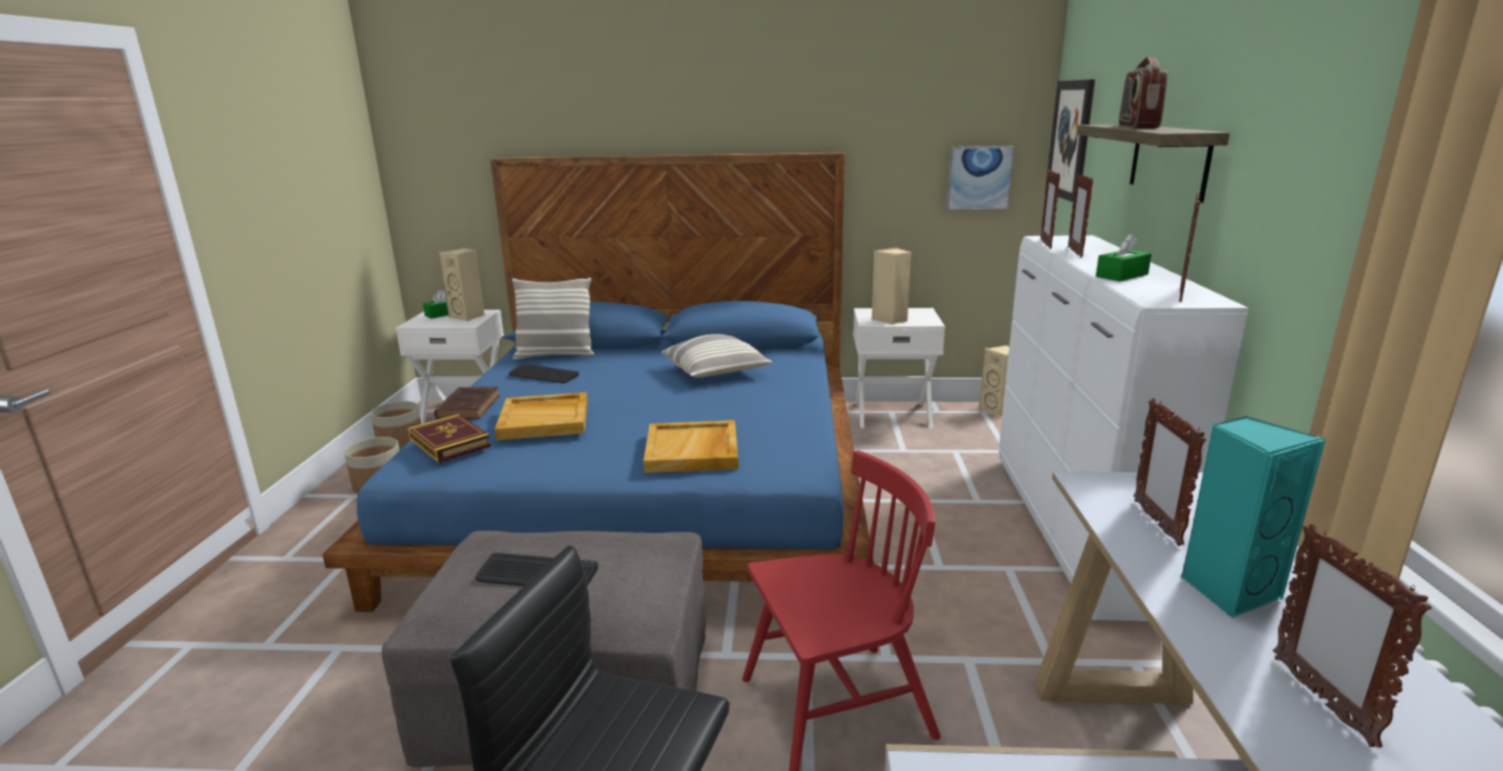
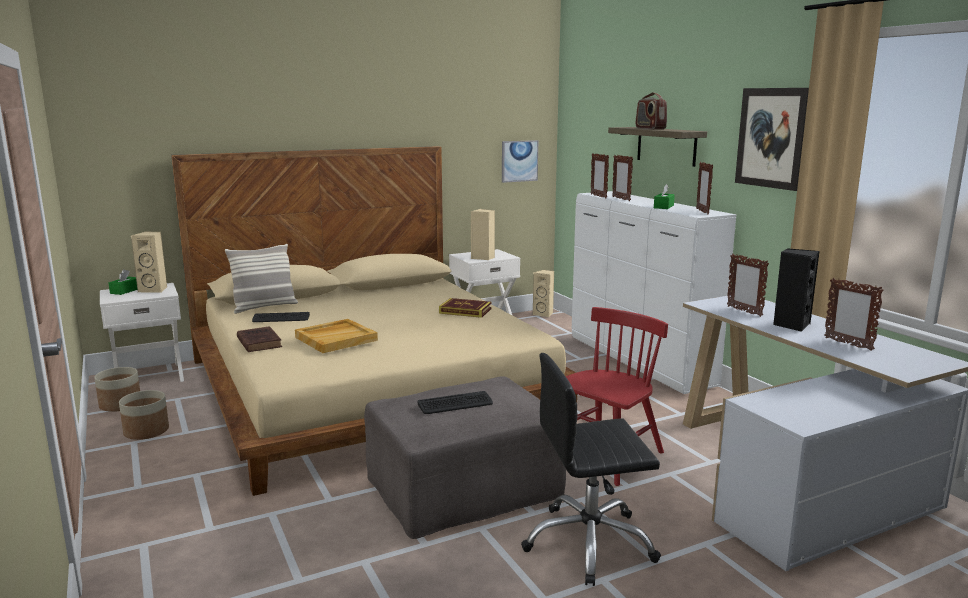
camera: 30 degrees left, 5 degrees down
blue bed [322,152,874,612] -> beige bed [171,146,577,496]
book [408,414,491,463] -> book moved to [439,298,492,318]
beige tray [643,420,738,473] -> none
pillow [662,334,772,378] -> none
picture [1045,79,1095,203] -> picture moved to [735,88,809,191]
turquoise speaker [1181,416,1326,618] -> black speaker [773,248,820,332]

